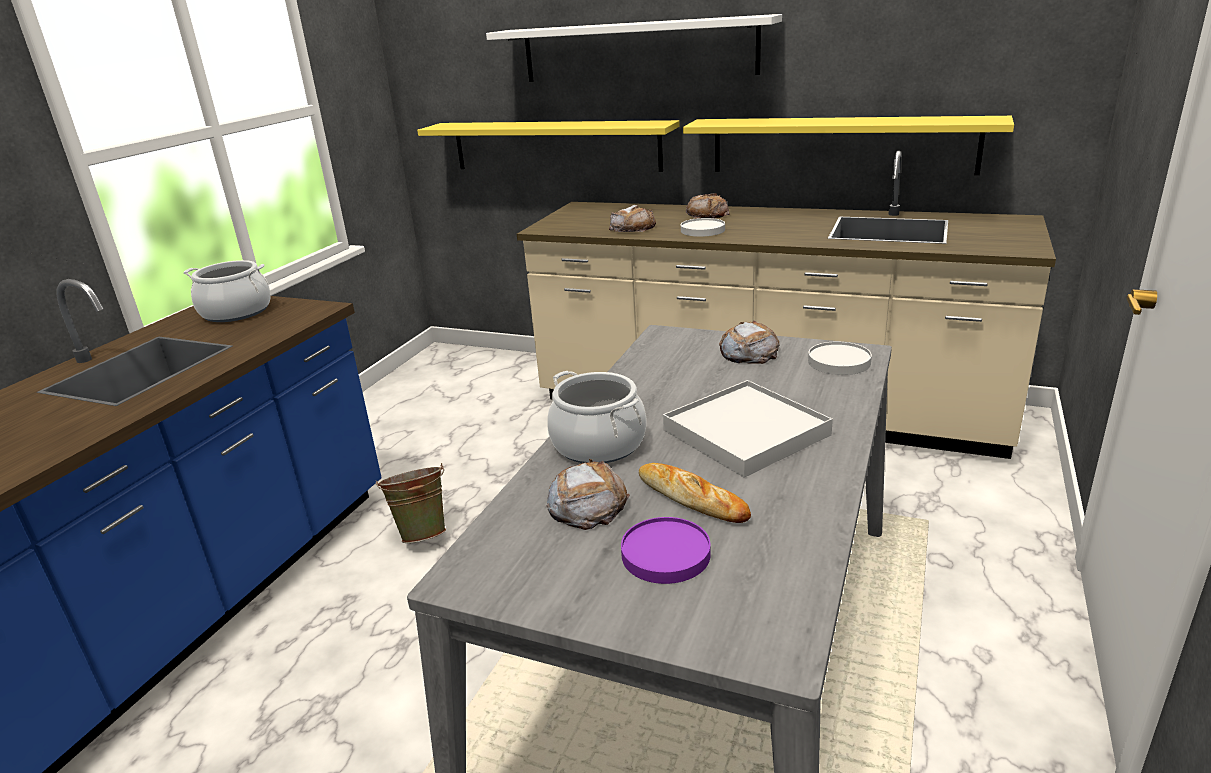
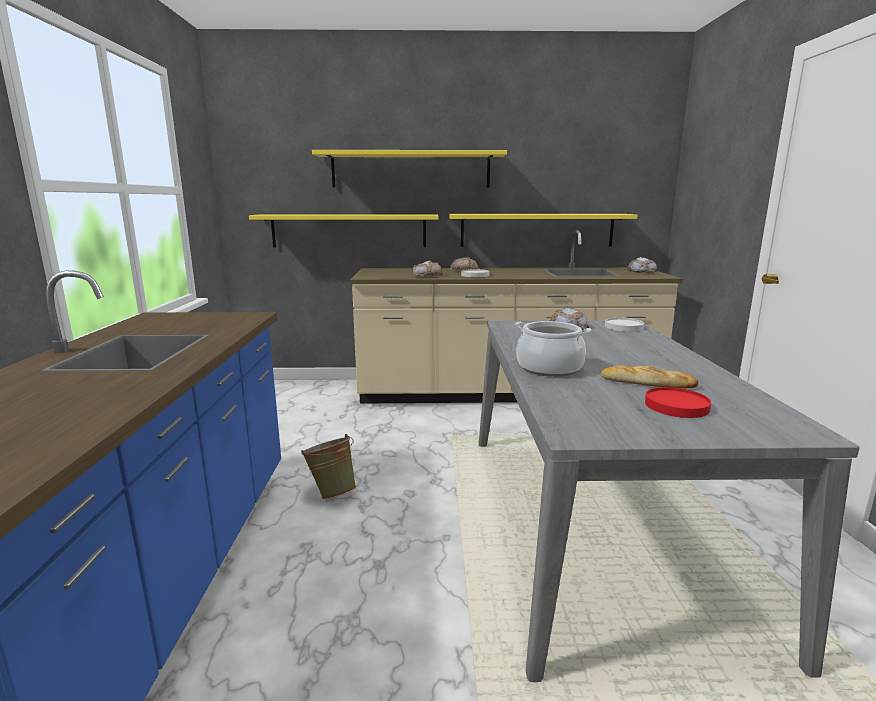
camera: 25 degrees left, 10 degrees down
cooking pot [184,260,271,322] -> none
white shelf [486,14,782,82] -> yellow shelf [312,150,507,188]
bread [546,459,630,530] -> bread moved to [627,257,657,273]
purple plate [621,517,711,584] -> red plate [645,387,711,418]
white tray [663,380,833,478] -> none

